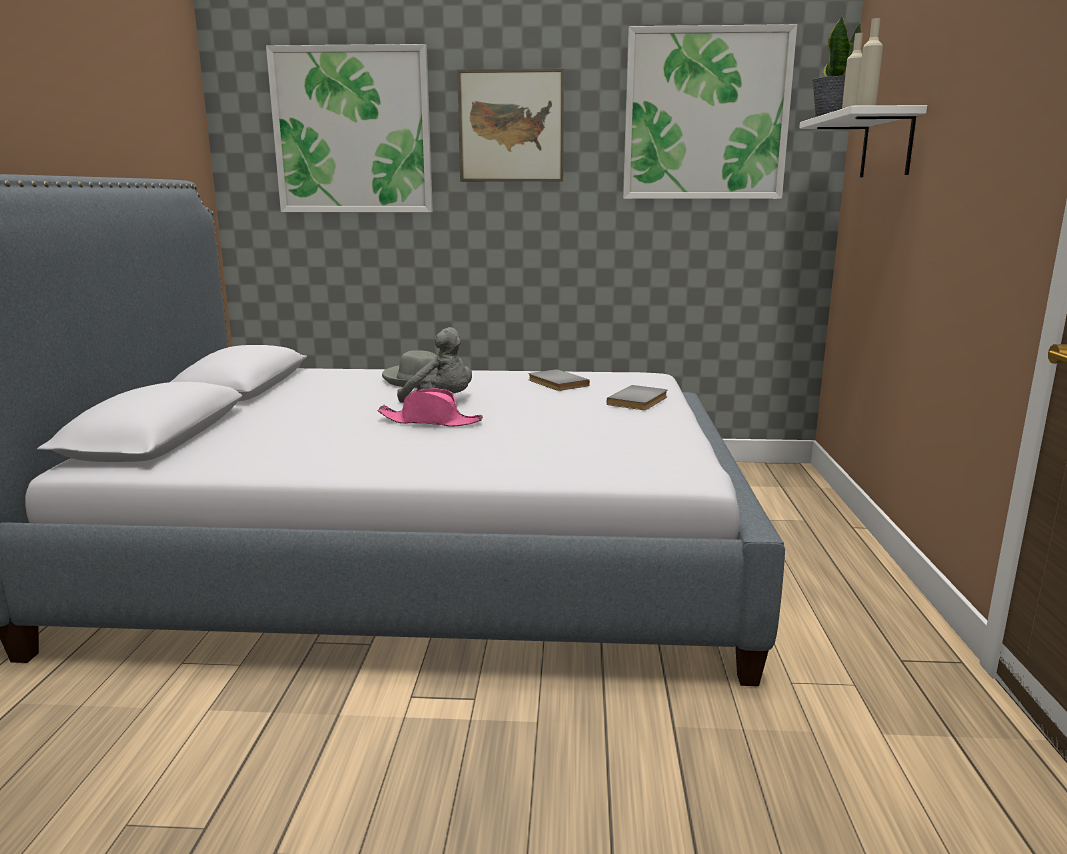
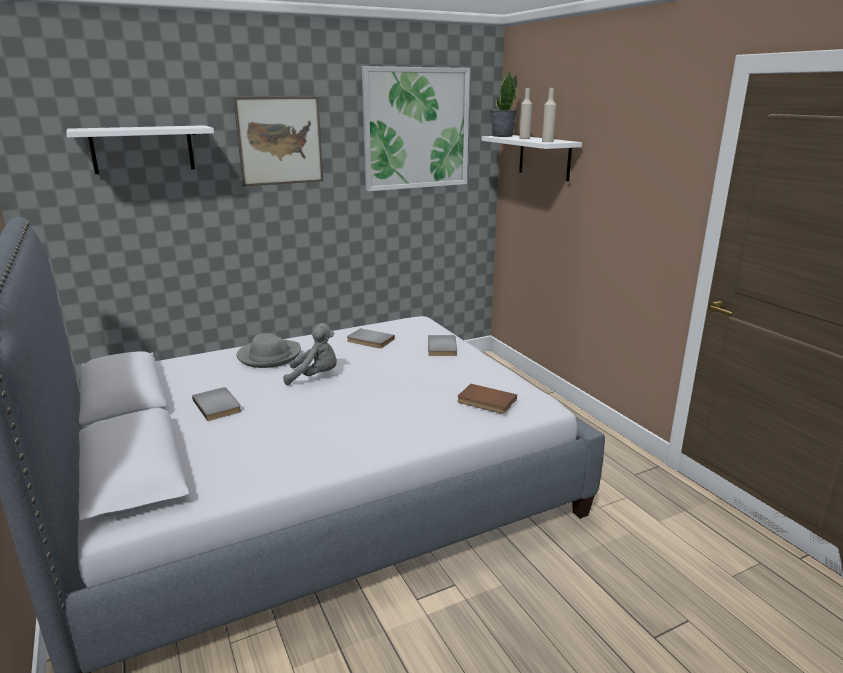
camera: 30 degrees left, 5 degrees up
picture [266,44,433,212] -> white shelf [66,125,214,174]
pink hat [378,388,483,426] -> none
none -> grey book [192,387,241,421]
none -> brown book [457,384,517,414]

